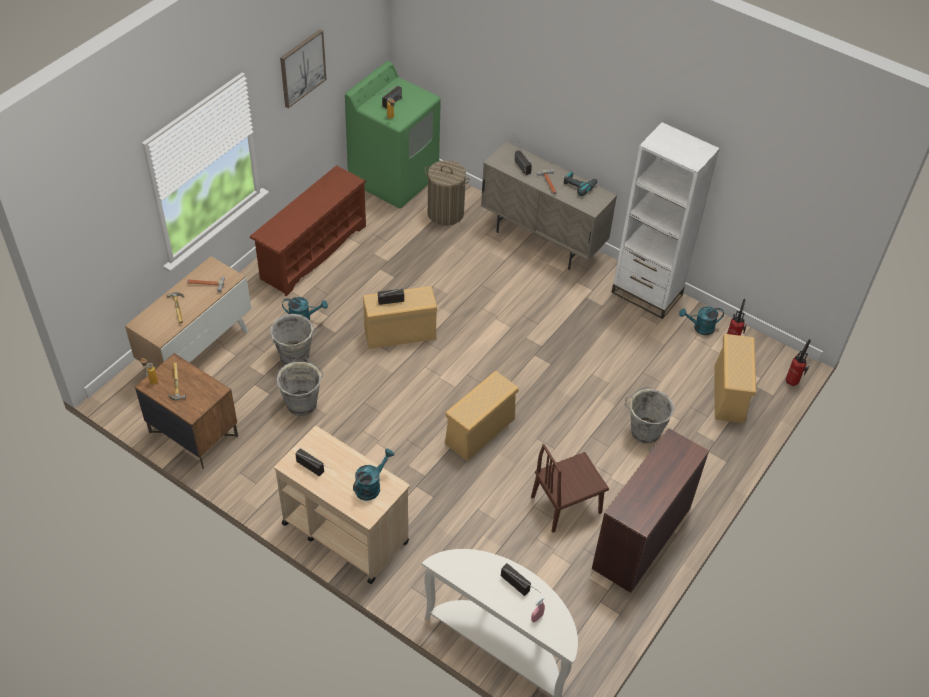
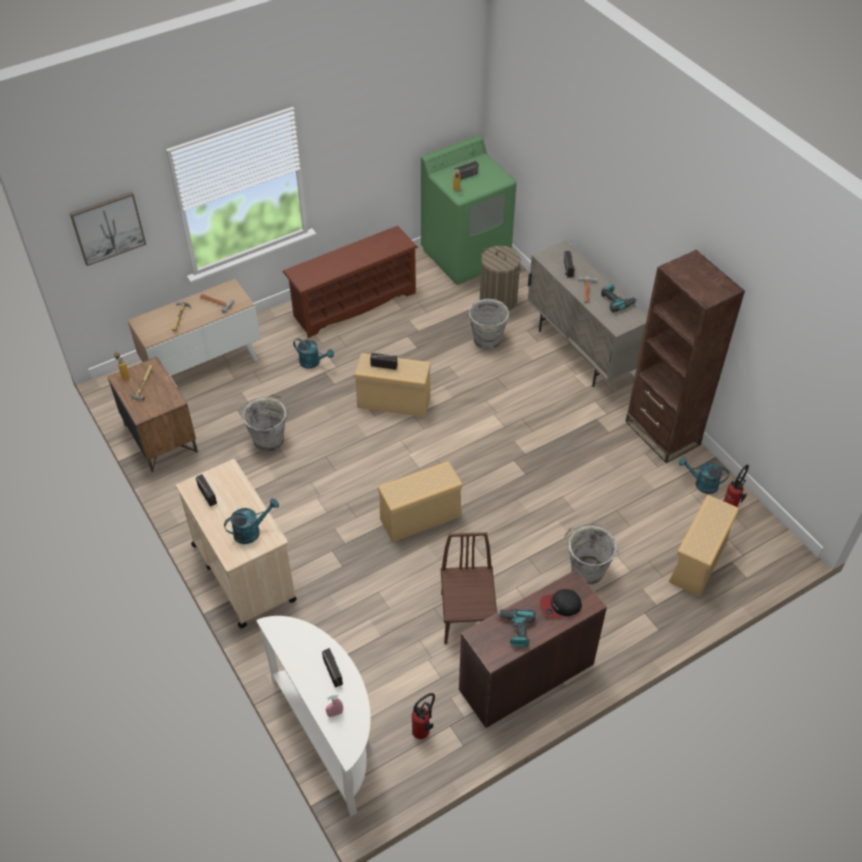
camera: 25 degrees right, 0 degrees up
grey bucket [270,314,315,365] -> grey bucket moved to [467,299,511,350]
picture [280,30,326,108] -> picture moved to [70,192,146,266]
brown chair [531,444,609,533] -> brown chair turned 90 degrees clockwise [441,532,497,644]
white bookcase [611,122,720,319] -> brown bookcase [625,250,745,463]
fire extinguisher [786,339,811,386] -> fire extinguisher moved to [412,693,435,739]
none -> power drill [496,609,536,647]
none -> cap [540,589,582,618]

